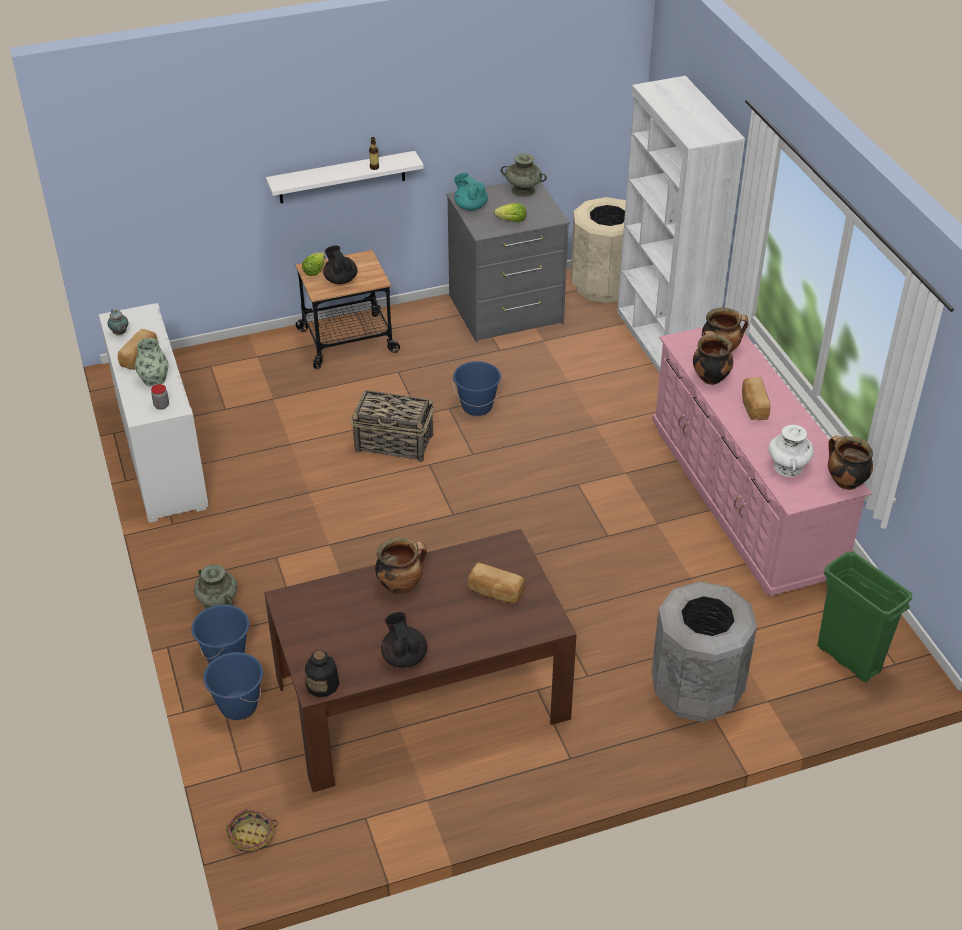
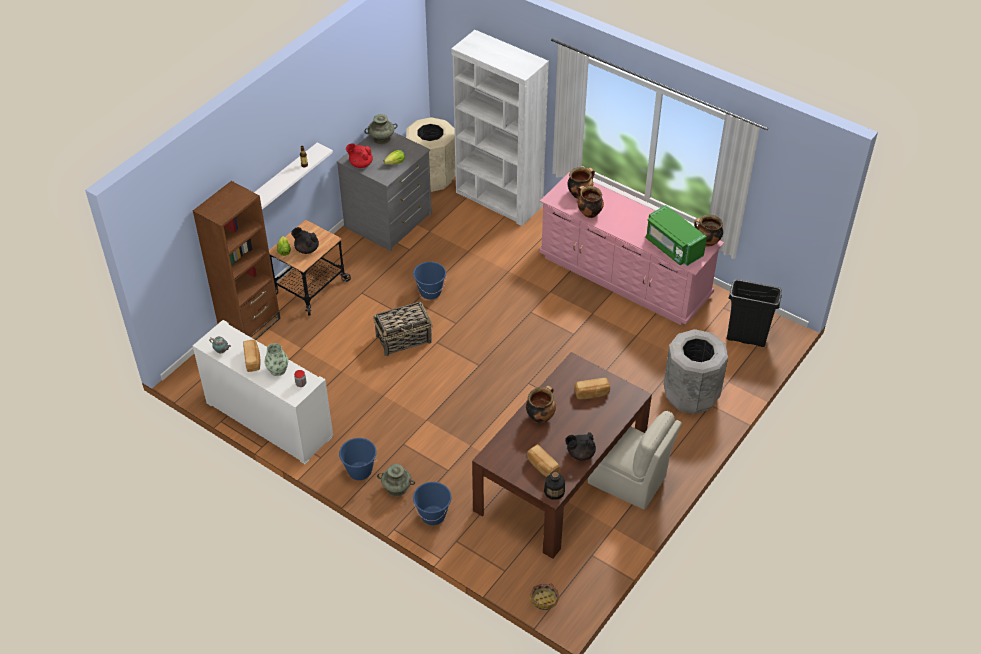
camera: 35 degrees left, 5 degrees up
blue bucket [203,652,263,720] -> blue bucket moved to [339,438,377,480]
black teapot [381,612,428,668] -> black teapot turned 45 degrees counterclockwise [565,432,596,460]
turquoise teapot [454,173,488,211] -> red teapot [346,143,373,168]
bread [742,377,770,420] -> bread moved to [527,444,560,477]
white vase [768,425,814,477] -> green microwave [645,205,707,266]
green trash can [818,551,912,683] -> black trash can [727,279,782,347]
none -> brown bookcase [193,181,281,340]
none -> beige chair [588,411,682,509]

